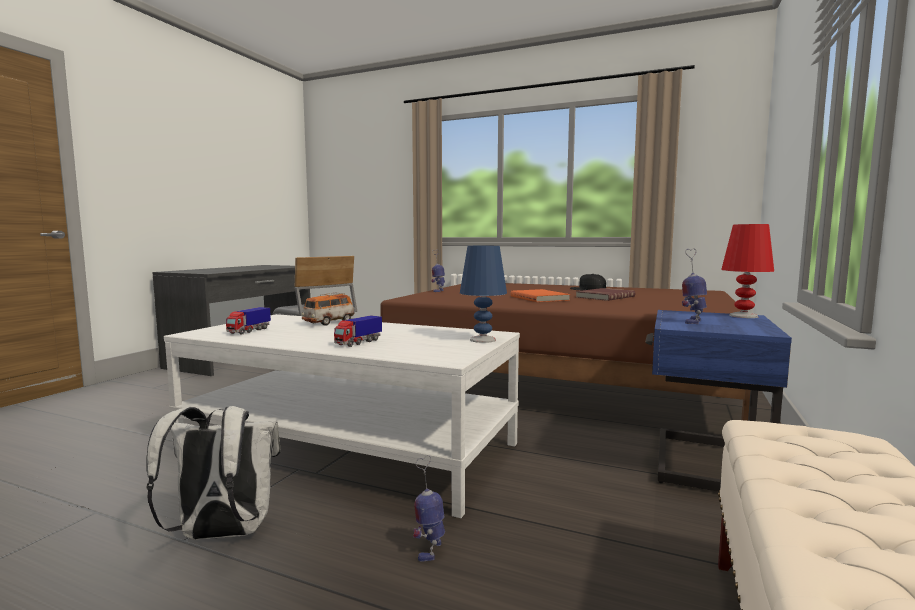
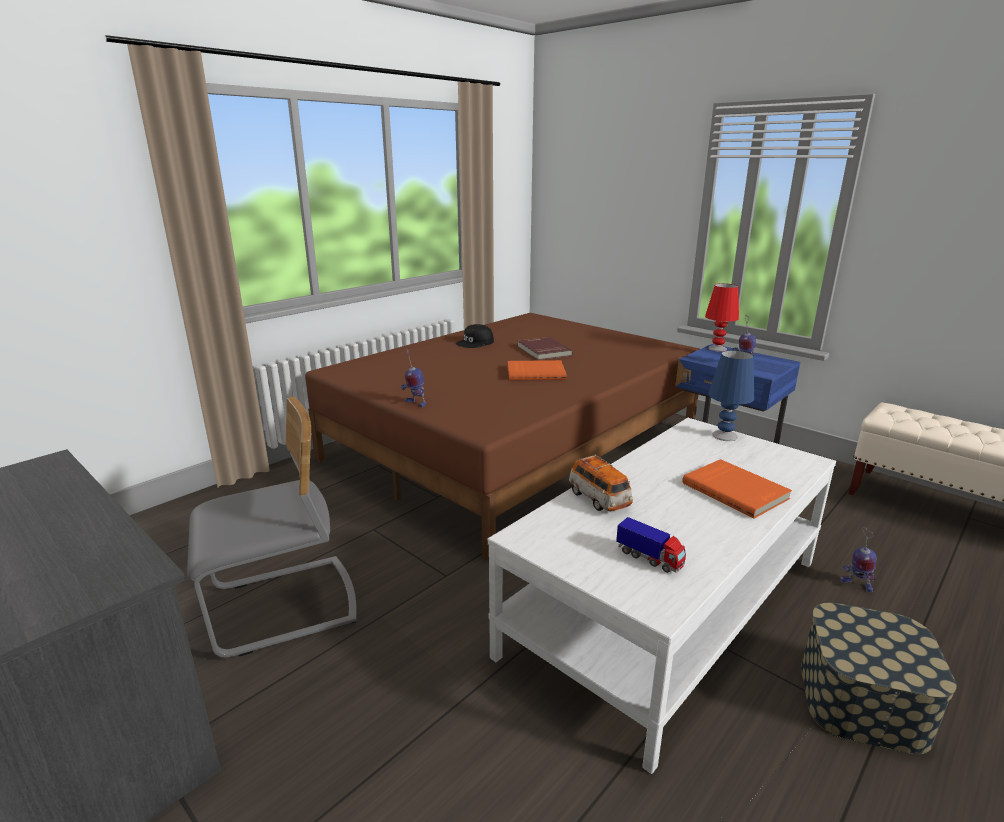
camera: 70 degrees left, 15 degrees up
white backpack [147,406,280,540] -> storage box [801,603,957,755]
toy truck [334,315,382,347] -> orange book [682,459,792,519]

